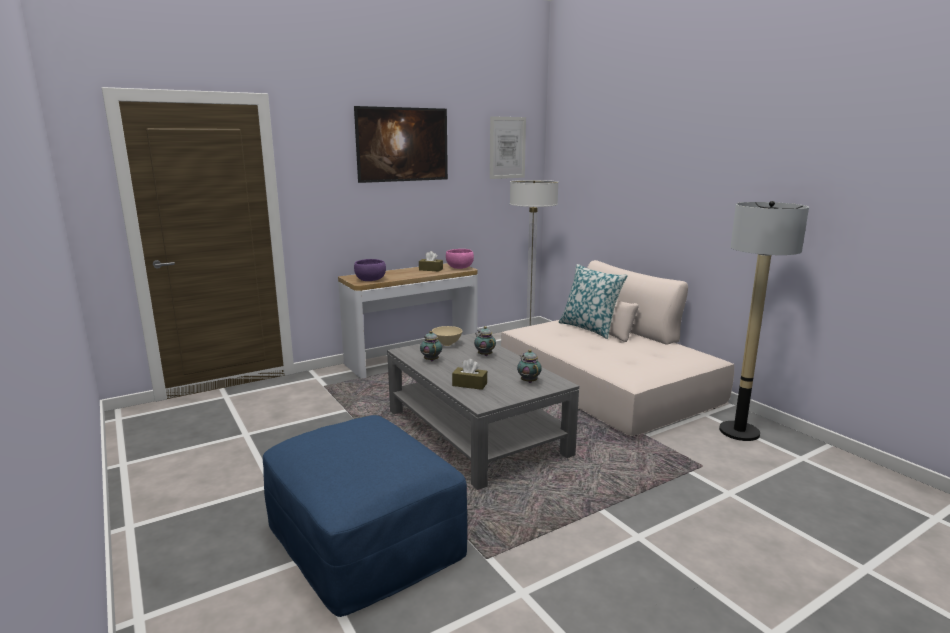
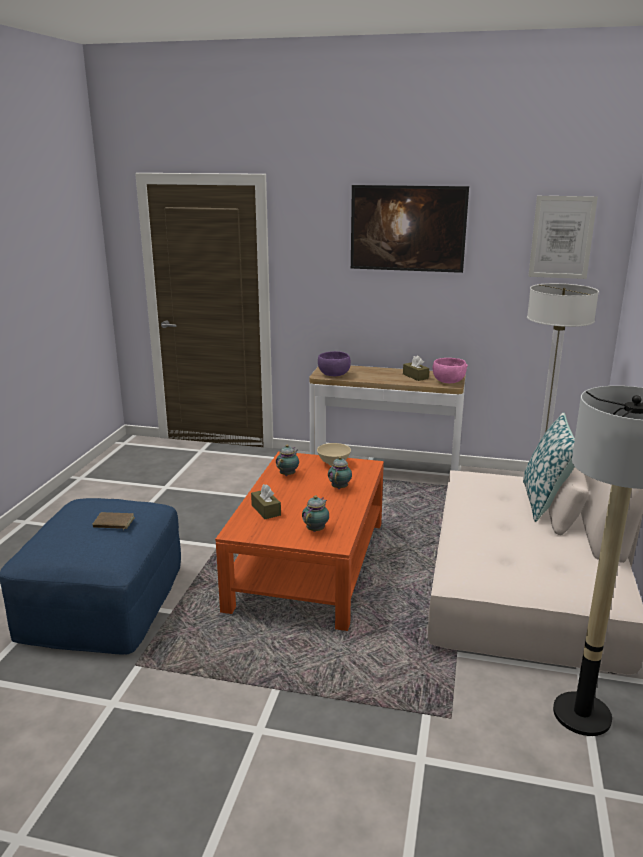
camera: 45 degrees right, 5 degrees up
grey coffee table [387,333,579,490] -> orange coffee table [215,451,384,631]
none -> brown book [92,512,135,530]

